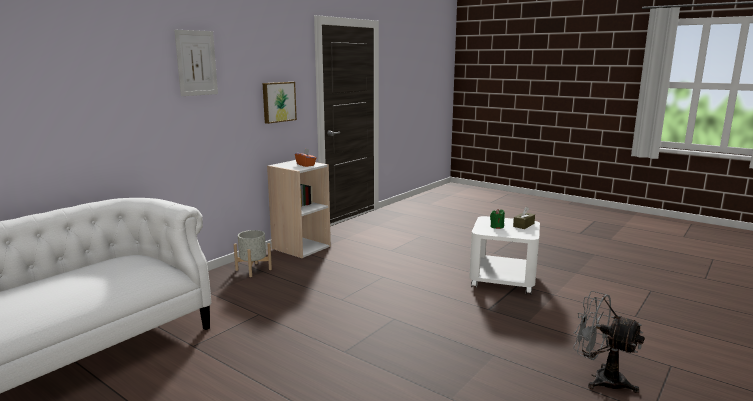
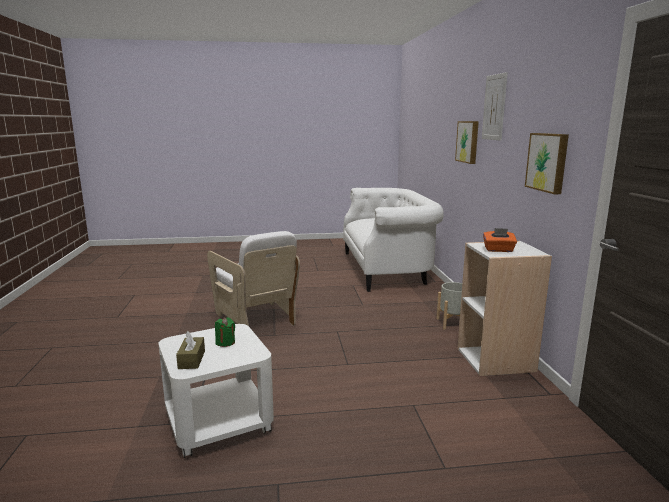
camera: 135 degrees right, 0 degrees up
grey fan [573,291,644,393] -> none
none -> white armchair [207,231,300,326]
none -> picture [455,121,479,164]

